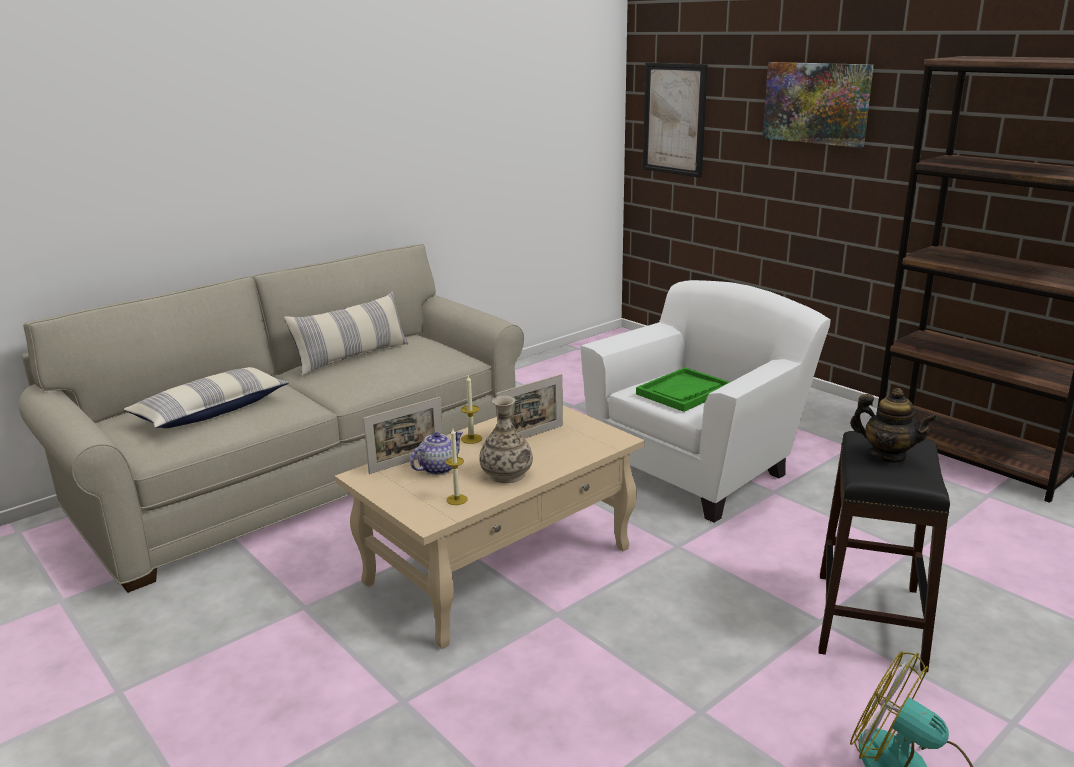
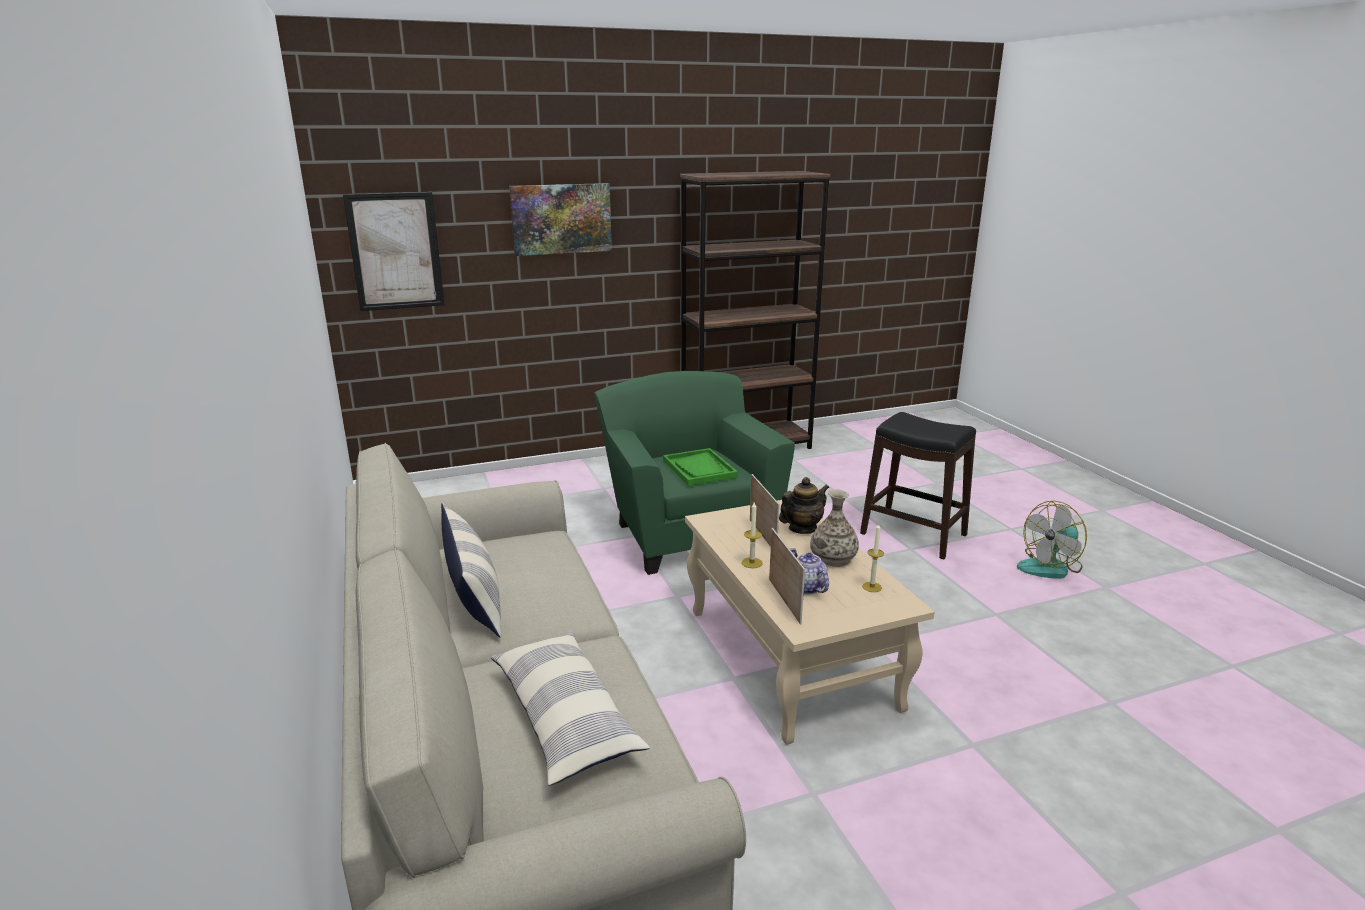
camera: 70 degrees left, 0 degrees up
white armchair [581,280,831,523] -> green armchair [594,371,795,575]
teapot [850,388,937,463] -> teapot moved to [779,477,829,534]

